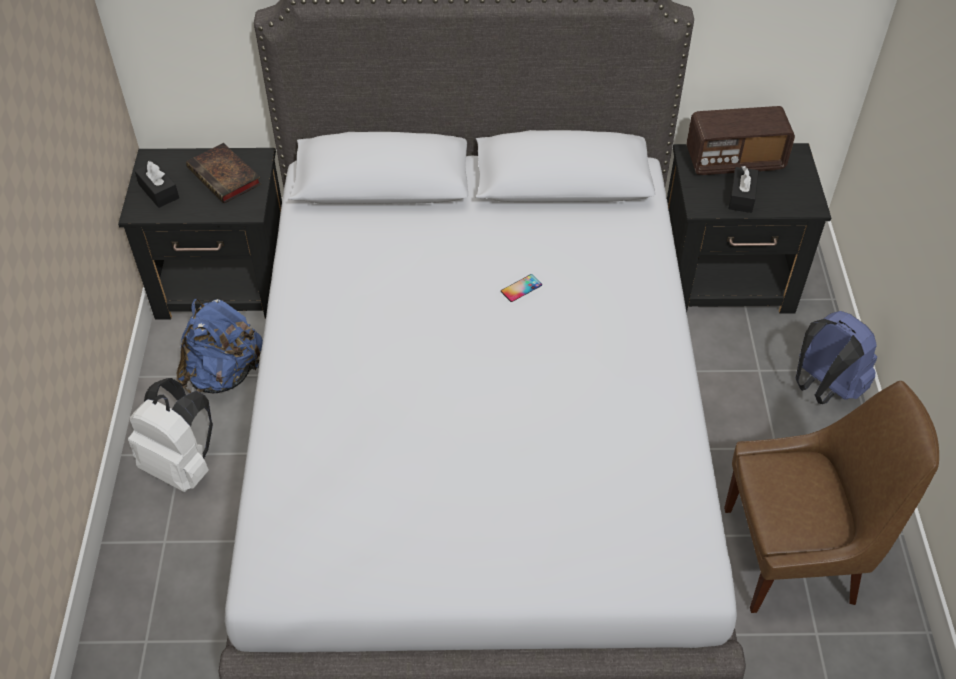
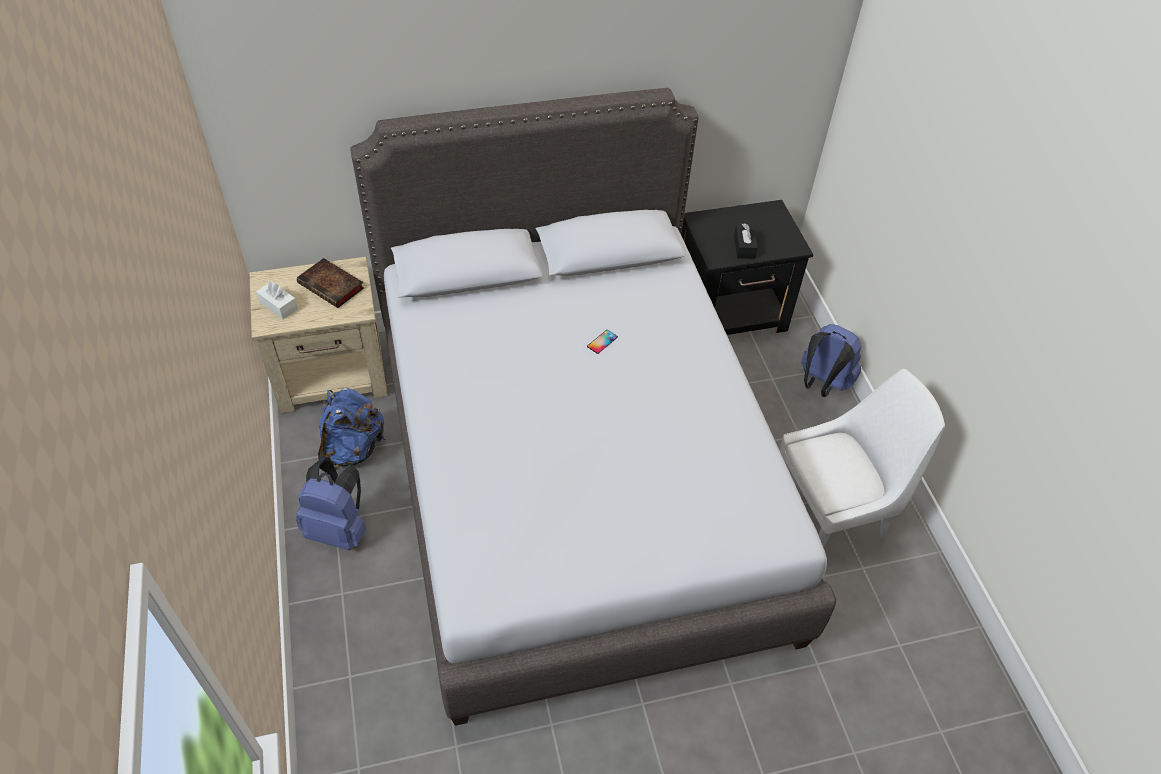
camera: 15 degrees left, 0 degrees up
black nightstand [118,148,282,320] -> beige nightstand [250,257,388,413]
white backpack [128,378,213,492] -> blue backpack [296,458,366,550]
black tissue box [135,161,179,208] -> white tissue box [256,281,298,319]
radio [686,106,795,175] -> none
brown chair [724,381,939,613] -> white chair [780,369,945,548]

